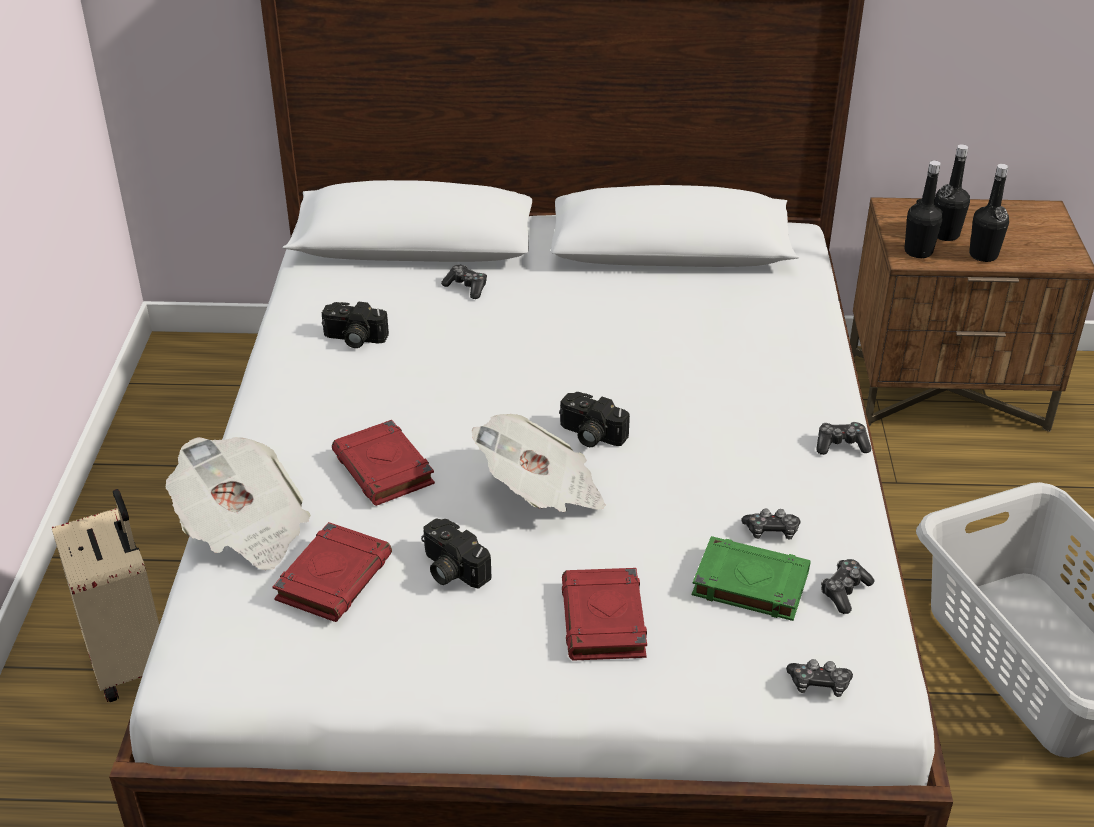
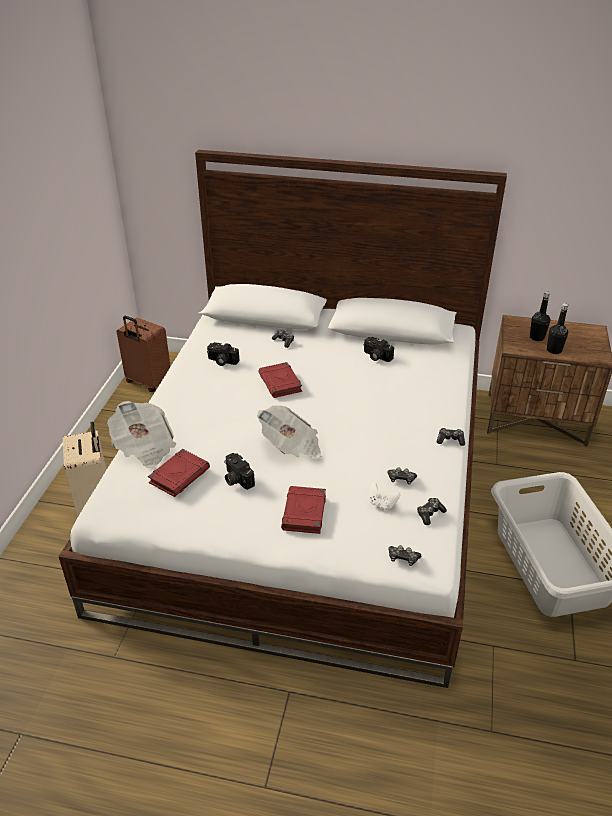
camera: 10 degrees right, 0 degrees up
red book [332,420,435,506] -> red book moved to [259,362,302,398]
camera [559,392,630,447] -> camera moved to [364,337,394,362]
green book [692,536,811,621] -> white game controller [369,483,400,510]
black bottle [905,160,943,258] -> none
none -> brown suitcase [116,316,171,392]

